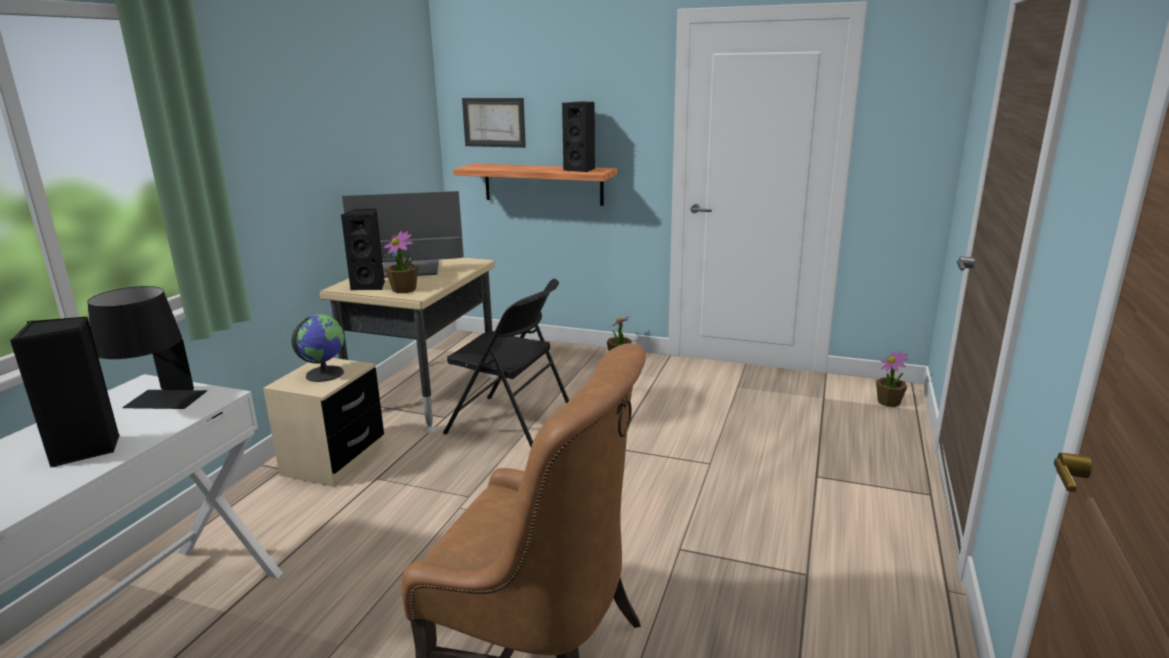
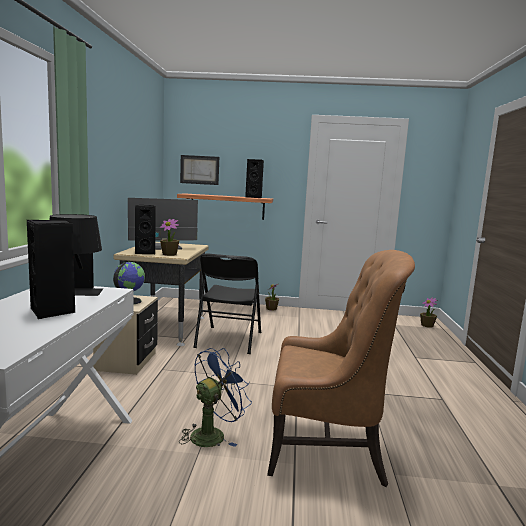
camera: 15 degrees left, 10 degrees down
black chair [443,279,569,447] -> black chair turned 90 degrees clockwise [193,254,261,354]
none -> blue fan [179,348,252,447]

